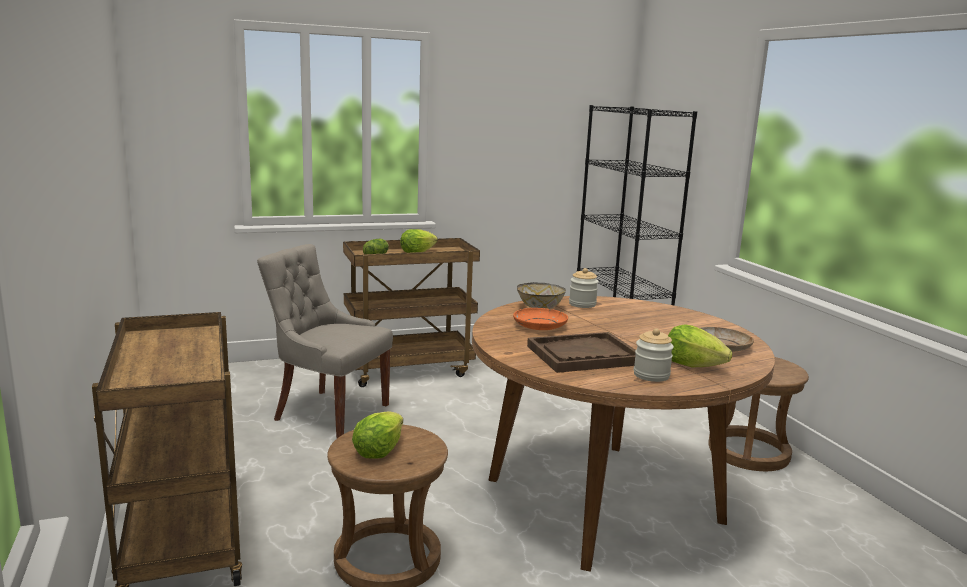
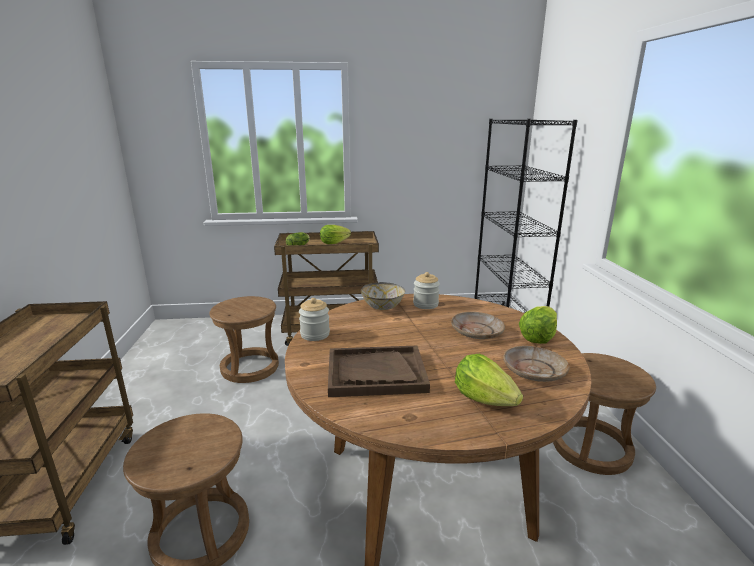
camera: 15 degrees right, 5 degrees up
grey chair [257,244,393,438] -> brown stool [209,296,279,383]
lettuce [352,412,403,459] -> lettuce moved to [519,306,557,344]
orange plate [513,308,568,330] -> none
jar [634,328,674,382] -> jar moved to [299,298,330,341]
none -> beige plate [451,312,505,339]

